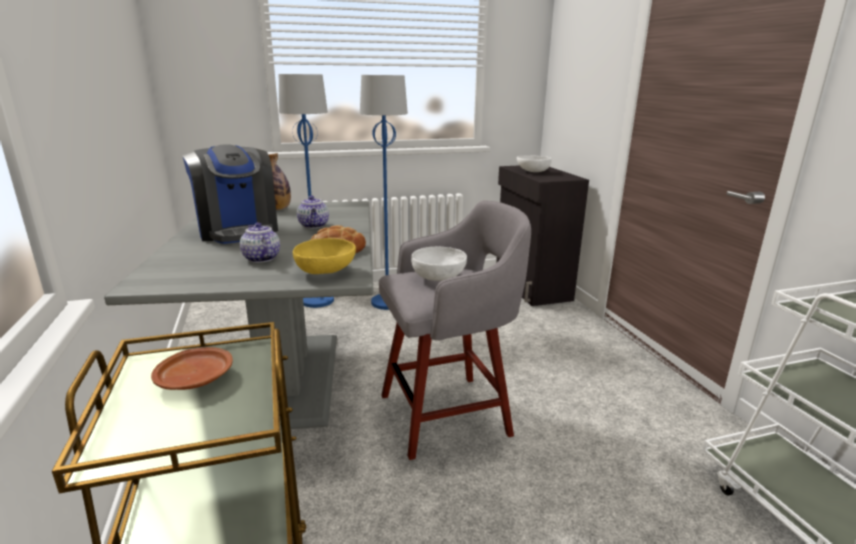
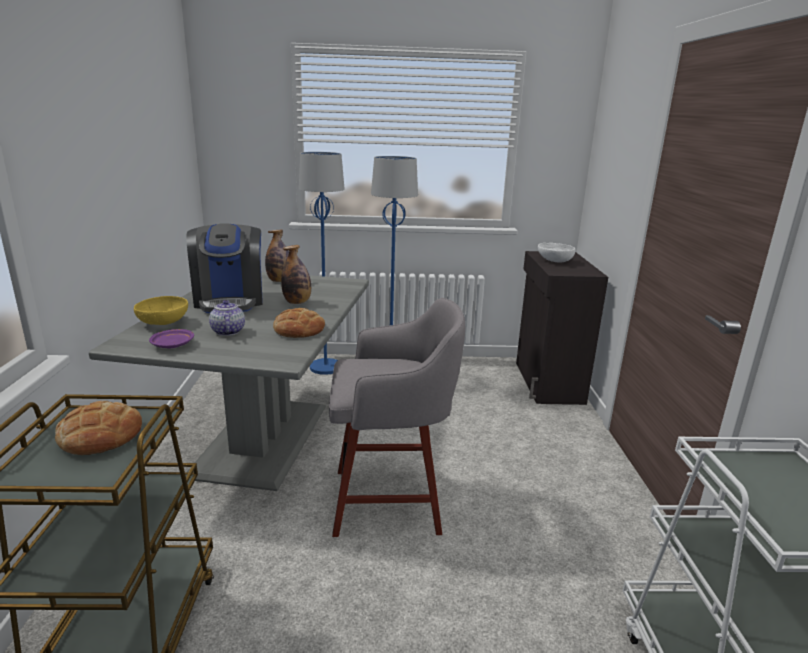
camera: 15 degrees right, 0 degrees up
brown plate [151,347,233,390] -> bread [55,401,142,455]
yellow bowl [293,238,356,274] -> yellow bowl moved to [134,296,188,325]
teapot [297,196,329,228] -> bottle [281,245,311,304]
white bowl [411,247,467,281] -> none
none -> purple plate [149,329,194,348]

